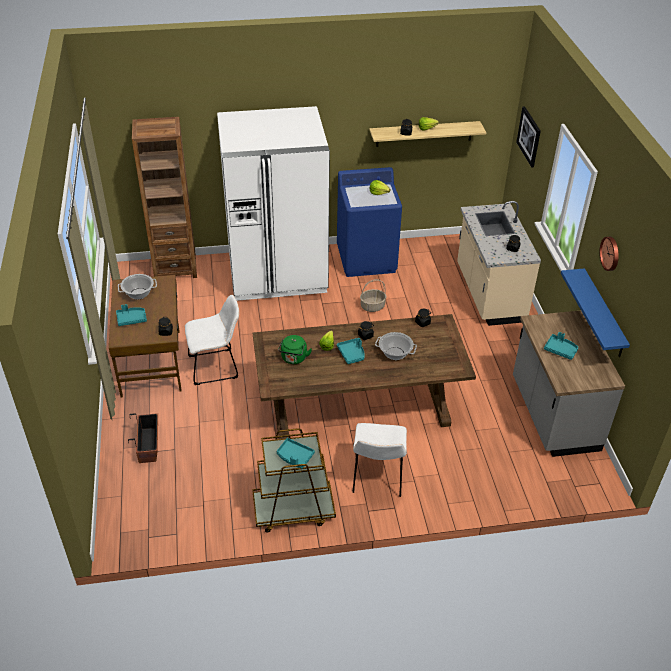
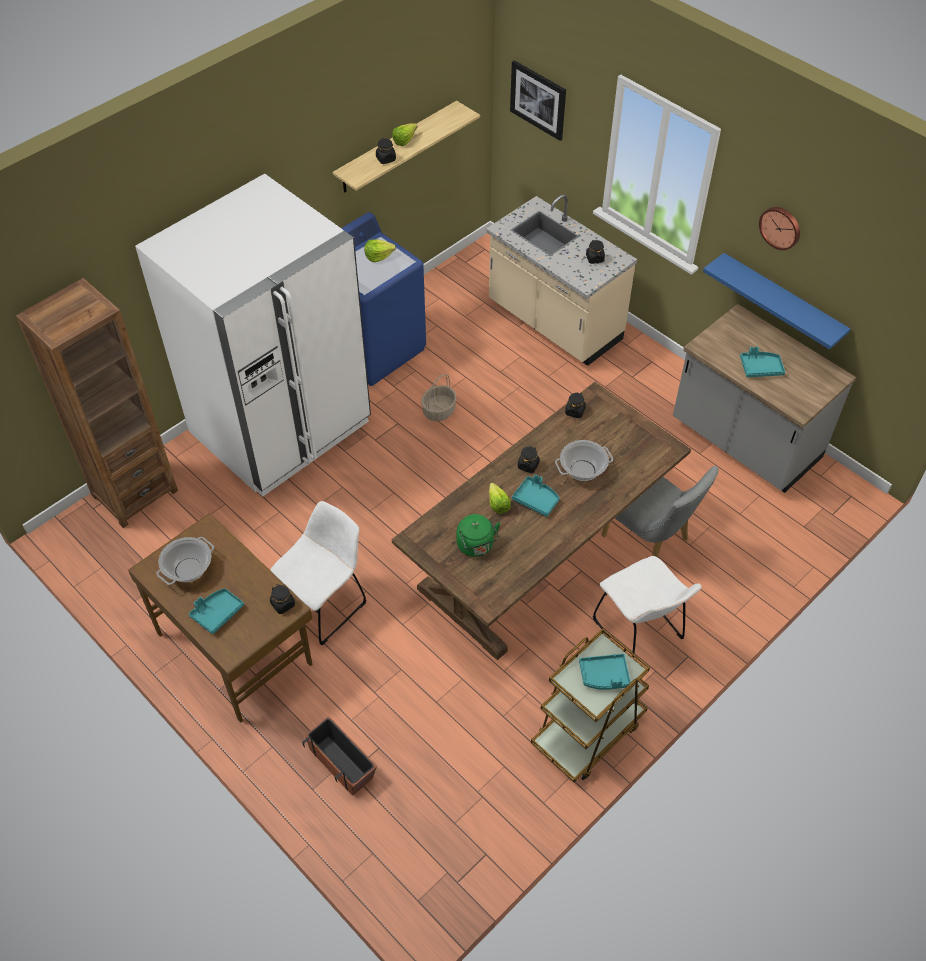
camera: 35 degrees left, 10 degrees up
none -> grey chair [601,466,719,557]

